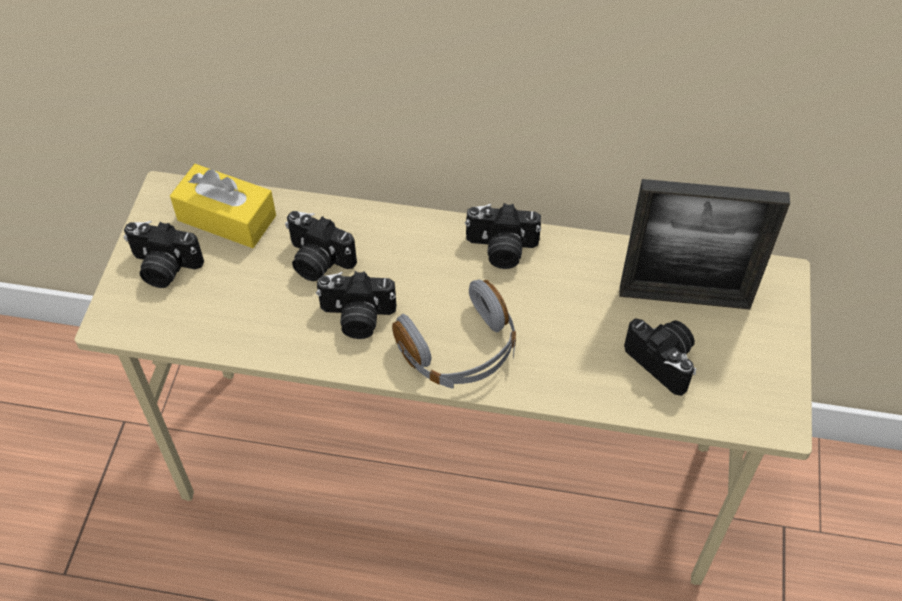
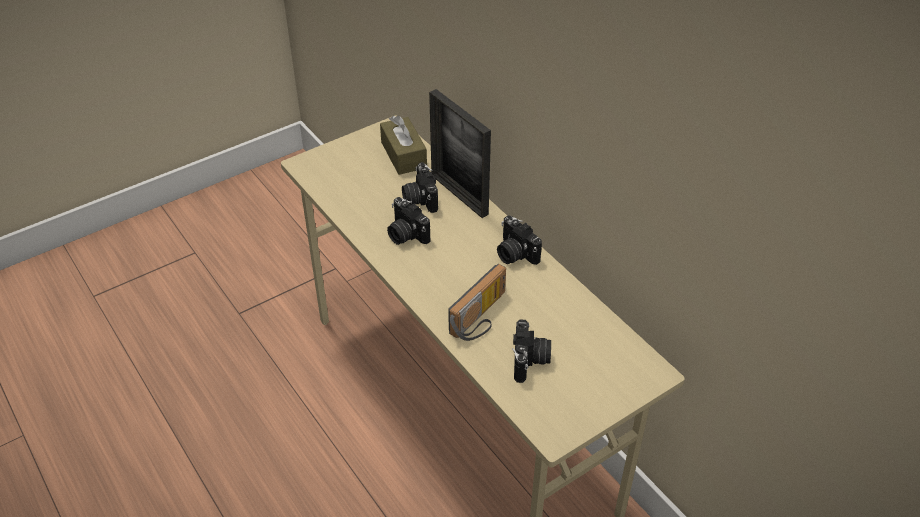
camera: 45 degrees right, 10 degrees down
camera [124,221,204,288] -> none
yellow tissue box [170,164,276,248] -> brown tissue box [380,116,427,175]
grey headphones [392,280,516,389] -> none
picture frame [619,179,790,309] -> picture frame moved to [429,89,491,218]
none -> radio [448,264,506,341]

